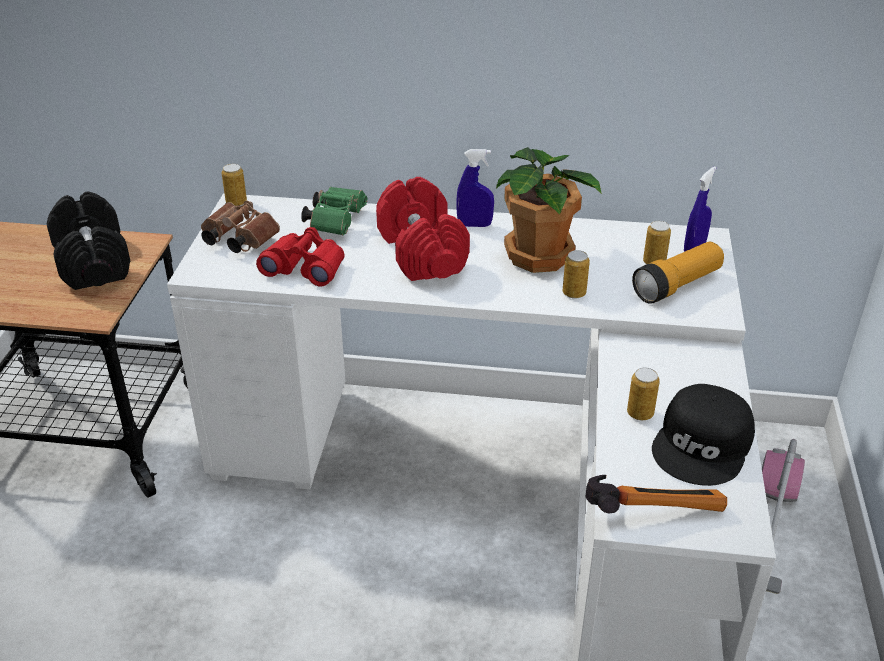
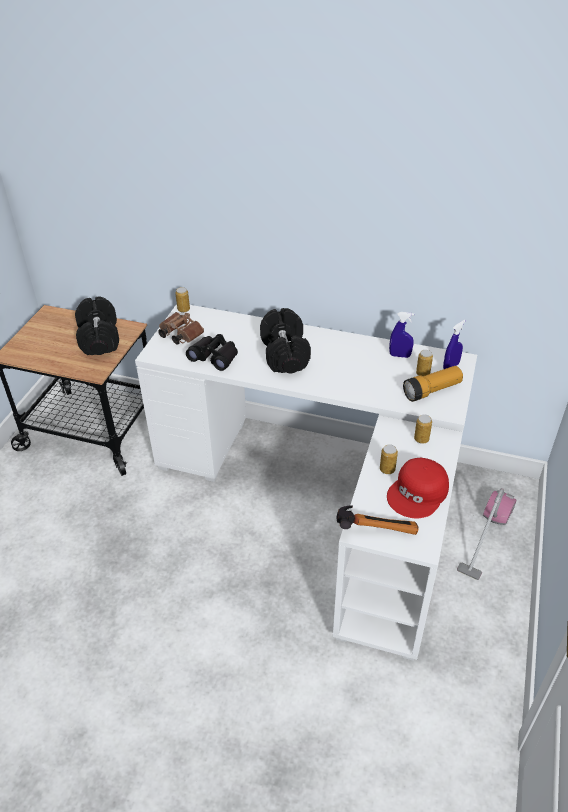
camera: 10 degrees right, 5 degrees up
red binoculars [256,227,345,287] -> black binoculars [186,334,238,371]
green binoculars [301,187,367,235] -> none
red dumbbell [376,177,470,281] -> black dumbbell [260,308,311,373]
blue spray bottle [456,149,494,227] -> blue spray bottle moved to [389,312,414,358]
potted plant [496,147,602,273] -> none
can [562,250,590,299] -> can moved to [414,415,432,444]
black cap [652,384,755,486] -> red cap [387,458,449,518]

